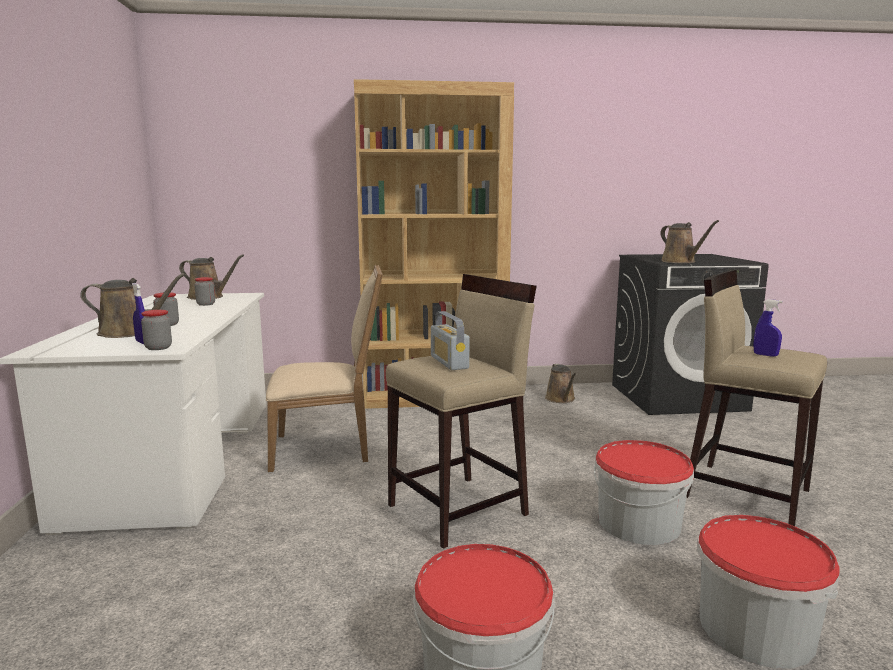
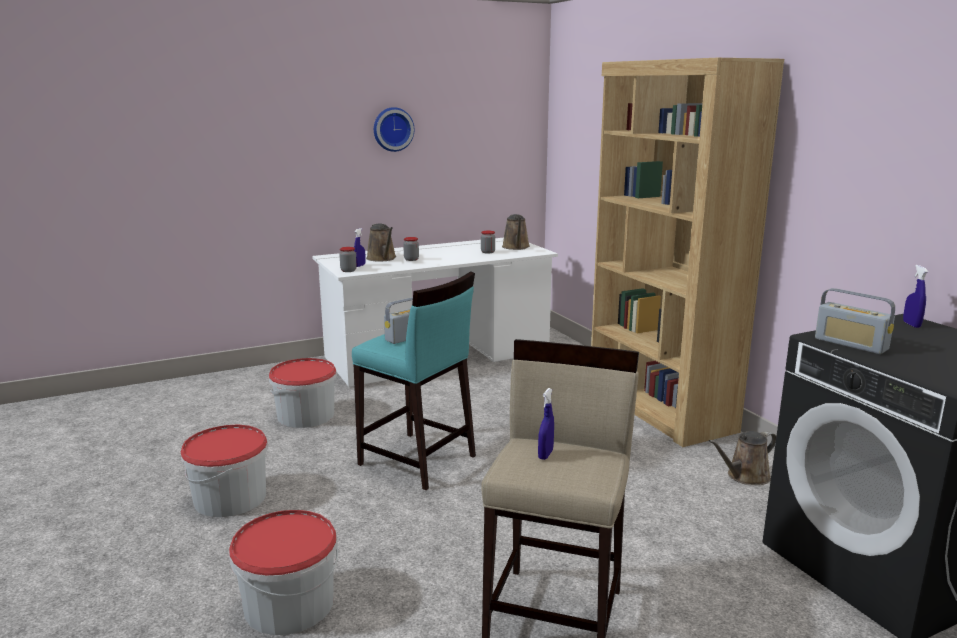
camera: 70 degrees right, 5 degrees up
beige chair [266,265,383,472] -> none
beige stool [386,274,537,549] -> turquoise stool [352,271,476,490]
bucket [594,440,694,545] -> bucket moved to [269,358,337,428]
brown watering can [660,220,719,263] -> radio [815,288,895,354]
none -> wall clock [374,107,414,152]
none -> blue spray bottle [903,265,928,328]

